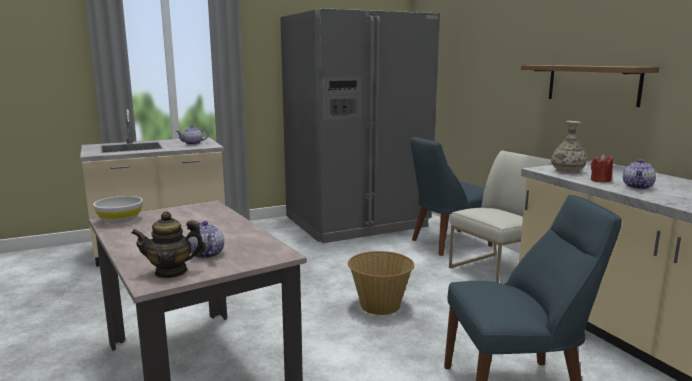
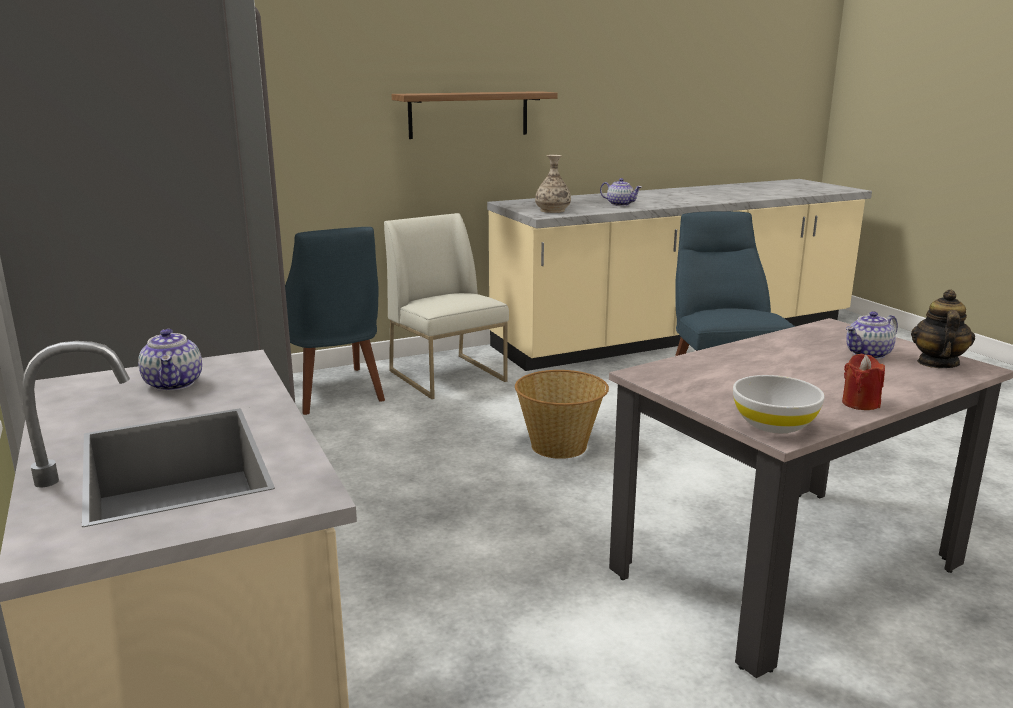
camera: 90 degrees left, 5 degrees up
teapot [131,211,206,278] -> teapot turned 150 degrees counterclockwise [911,289,975,368]
red candle [591,154,613,182] -> red candle moved to [842,354,885,410]

